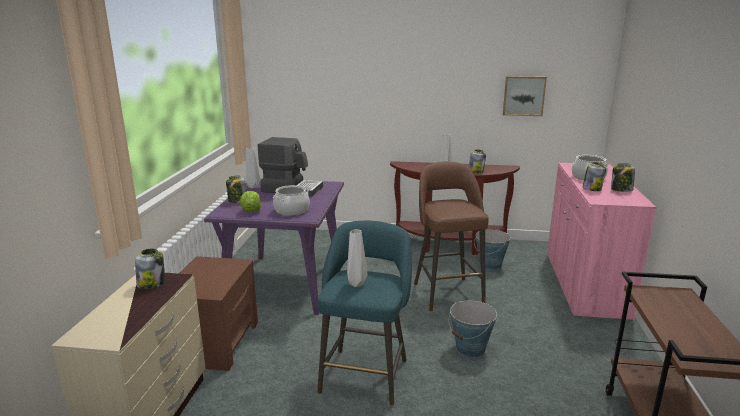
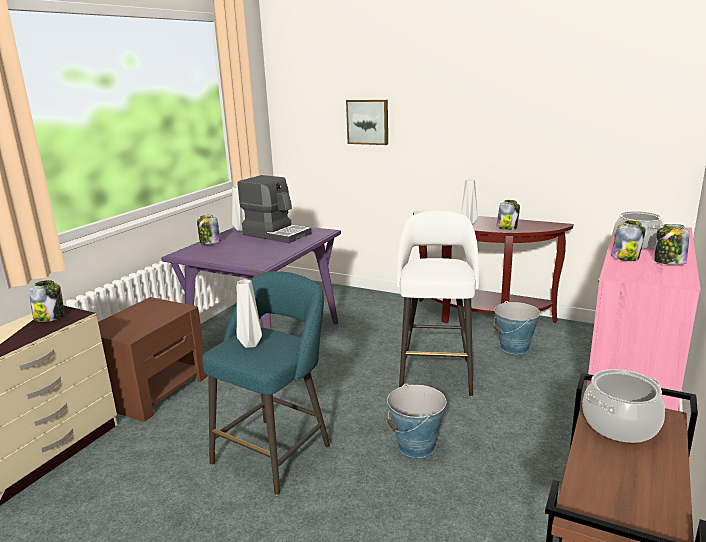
camera: 20 degrees right, 0 degrees up
lettuce [240,191,261,212] -> none
cooking pot [273,185,310,215] -> cooking pot moved to [582,369,665,443]
brown stool [414,161,489,312] -> white stool [397,211,479,396]
picture [503,76,547,116] -> picture moved to [346,100,388,145]

